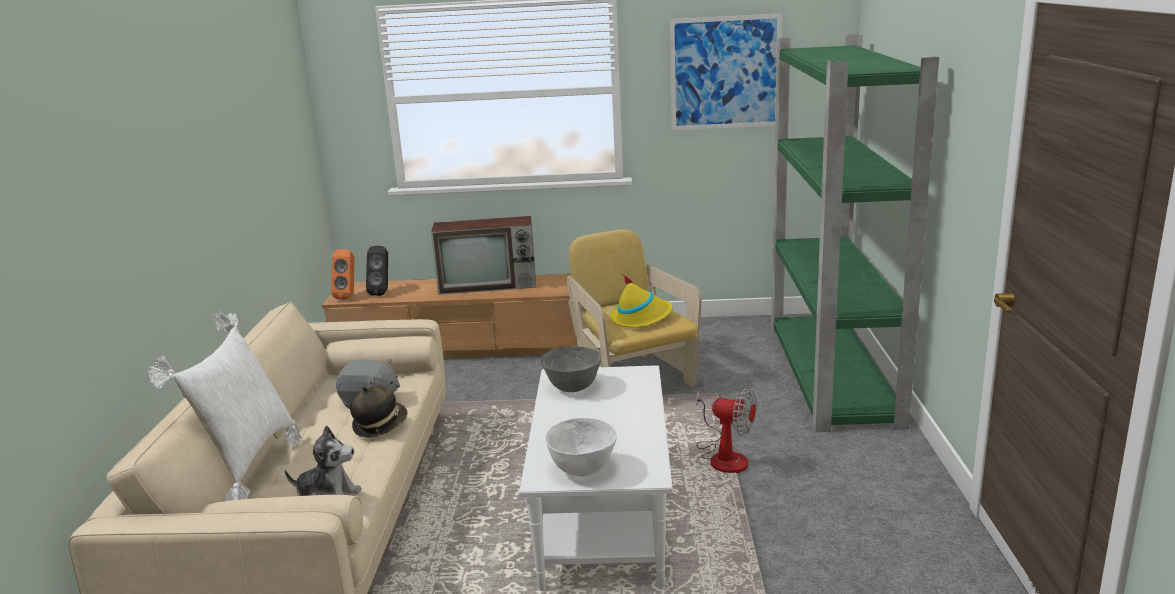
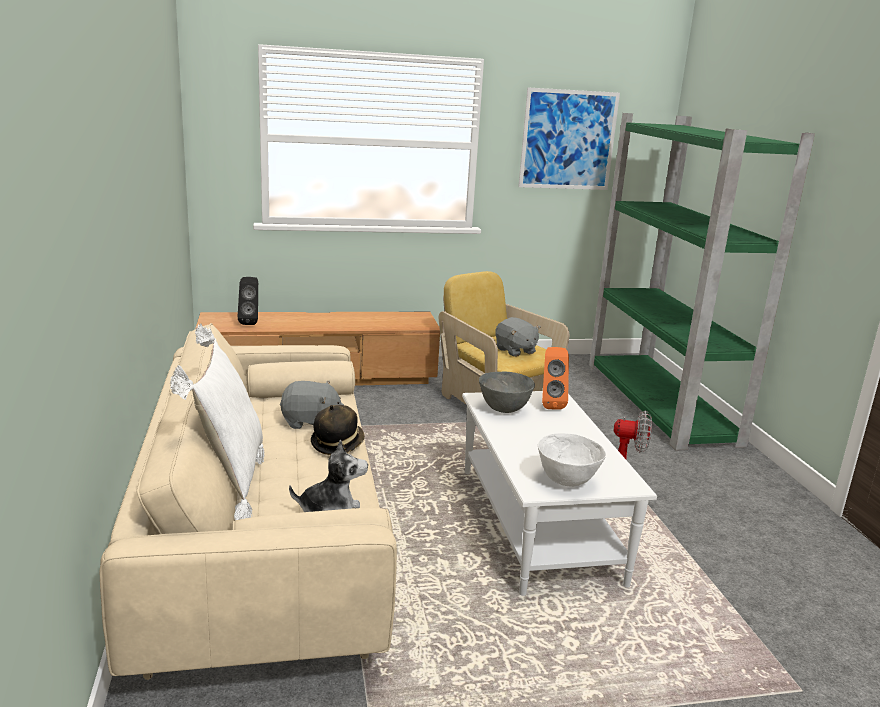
camera: 15 degrees left, 0 degrees up
orange speaker [331,249,354,300] -> orange speaker moved to [542,347,569,410]
television [431,216,536,295] -> none
yellow hat [610,273,673,328] -> grey plush toy [495,317,541,357]

